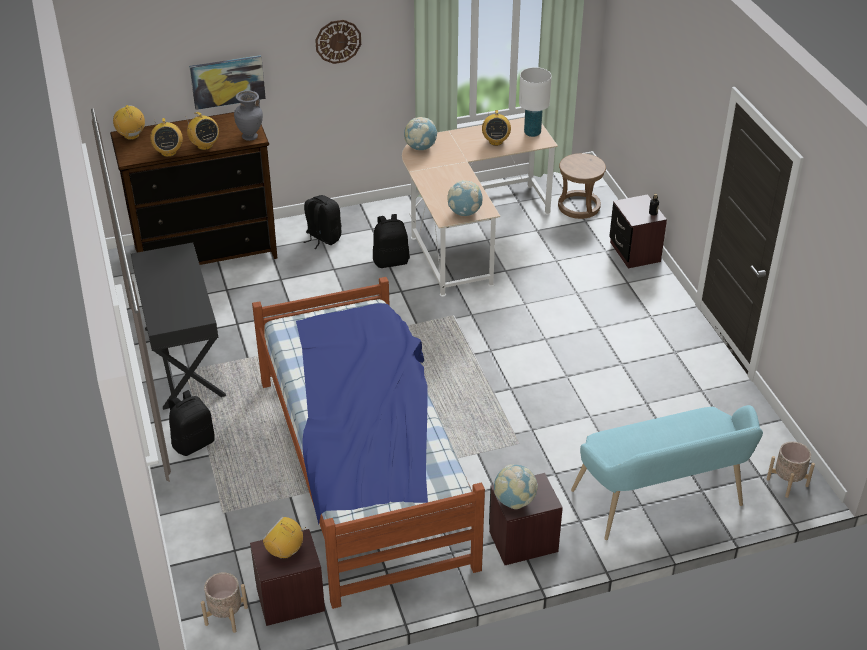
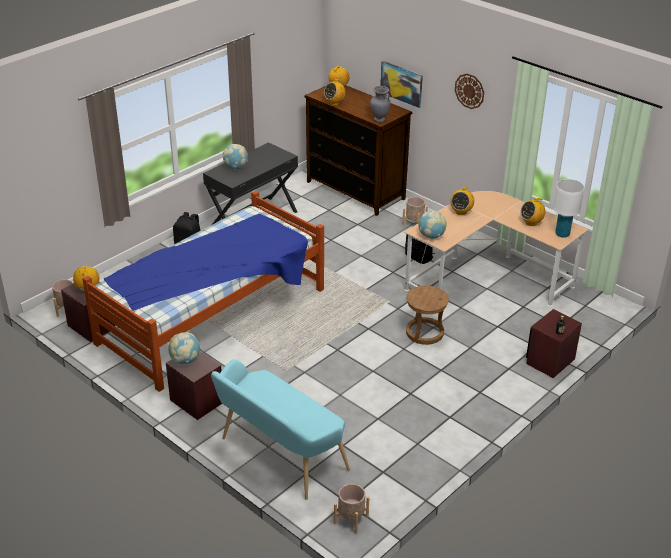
camera: 60 degrees right, 5 degrees down
radio [186,112,219,150] -> radio moved to [450,186,474,215]
black backpack [303,195,341,249] -> beige planter [402,197,428,226]
globe [404,117,437,150] -> globe moved to [223,144,248,169]
brown stool [558,153,606,219] -> brown stool moved to [406,286,449,345]

